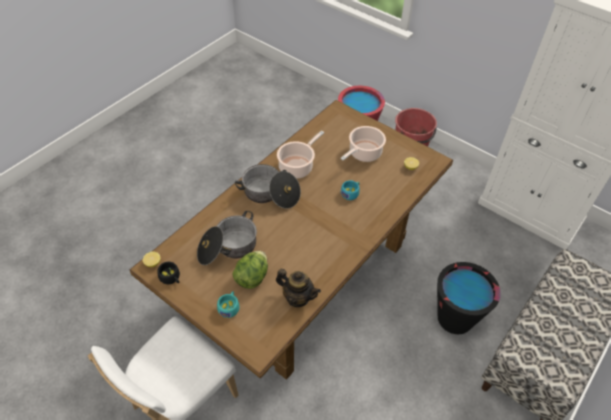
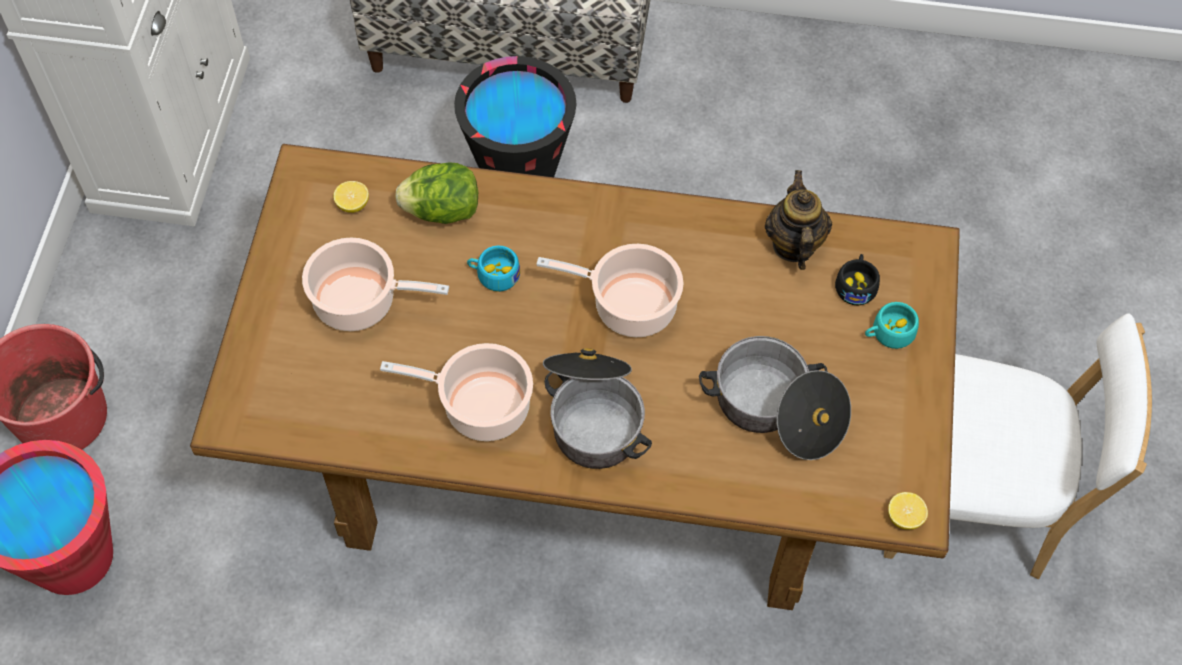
camera: 120 degrees left, 10 degrees up
black cup [157,262,180,284] -> black cup moved to [835,254,880,305]
lettuce [232,251,268,289] -> lettuce moved to [395,162,478,224]
none -> cooking pot [536,244,683,337]

